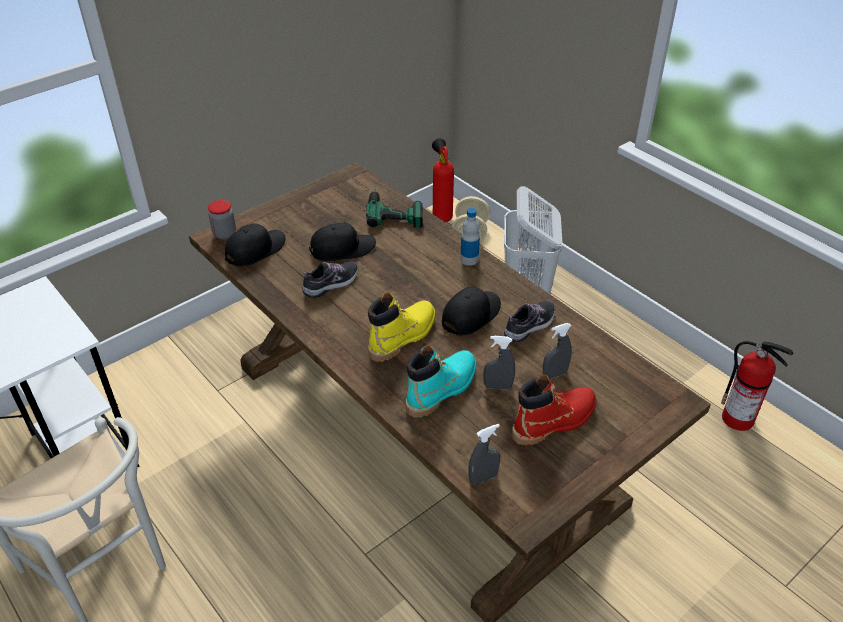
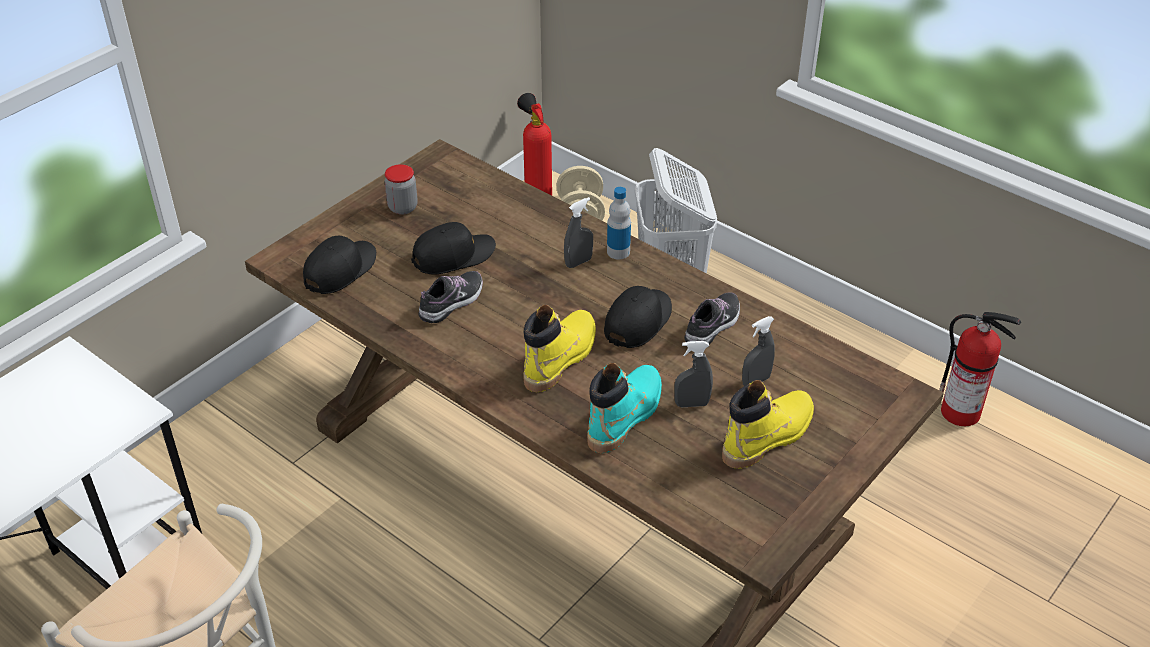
camera: 10 degrees left, 0 degrees up
jar [208,200,236,240] -> jar moved to [385,164,417,215]
power drill [366,190,423,228] -> none
grey spray bottle [469,424,500,485] -> grey spray bottle moved to [564,197,593,268]
red boot [512,374,597,446] -> yellow boot [722,380,814,469]

